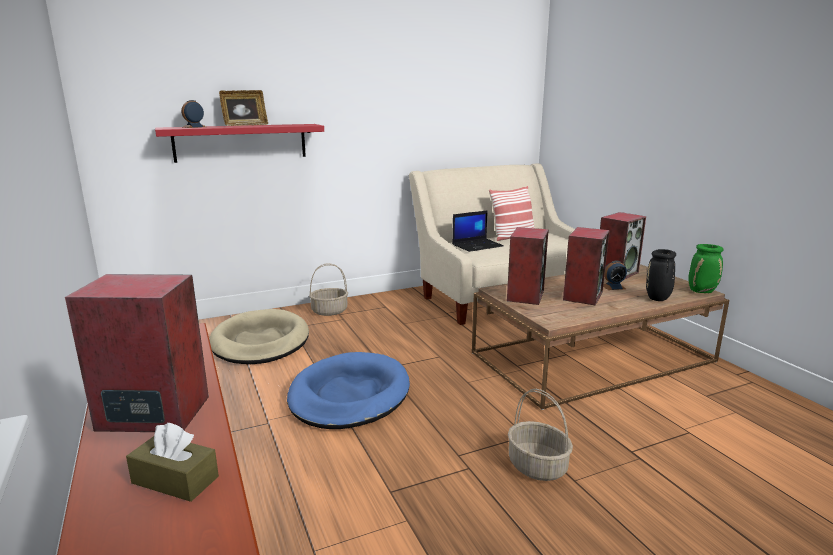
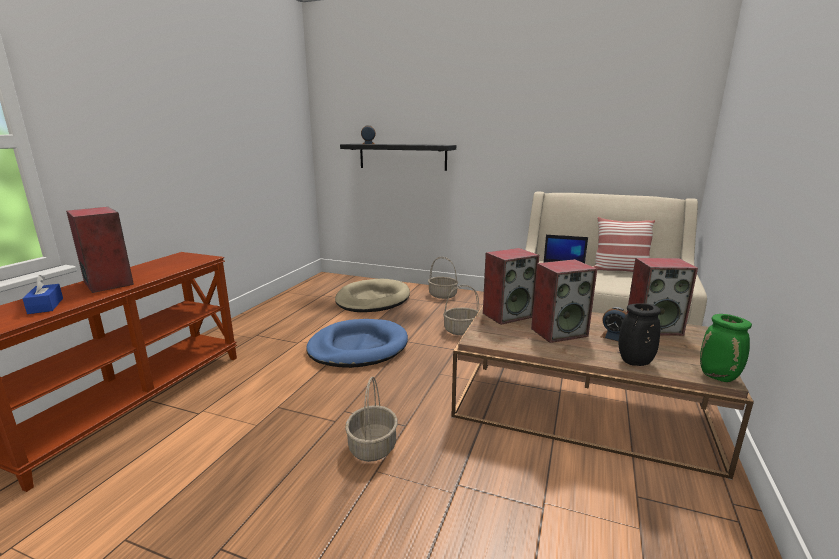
camera: 45 degrees right, 0 degrees up
brown tissue box [126,423,219,502] -> blue tissue box [22,275,63,314]
red shelf [155,124,324,163] -> black shelf [340,144,456,171]
picture frame [219,90,268,126] -> none
none -> basket [443,285,479,335]

